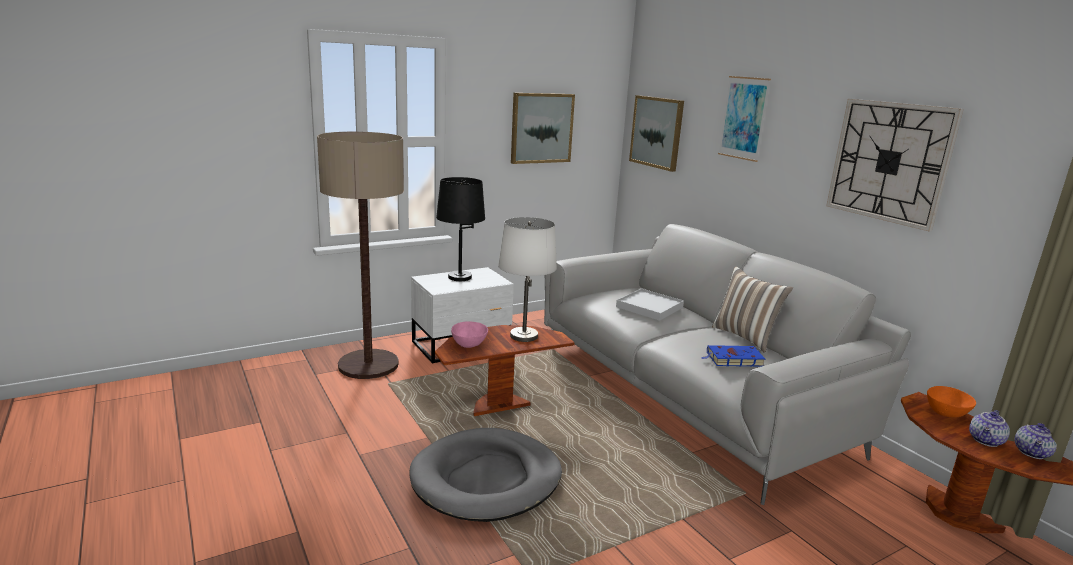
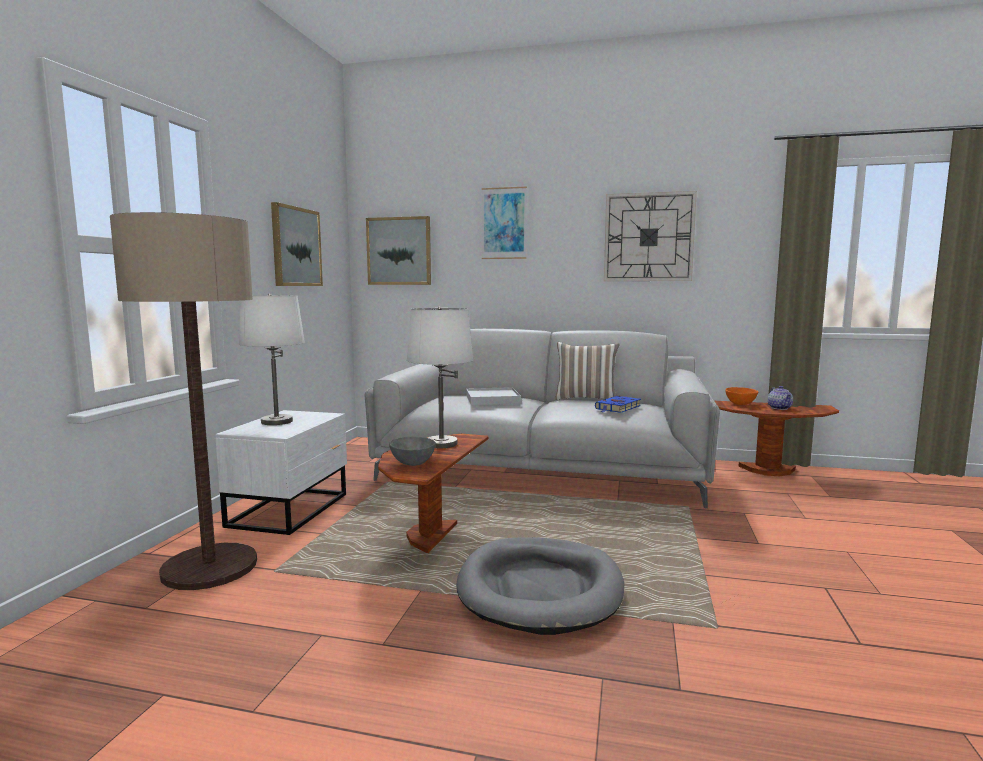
camera: 45 degrees left, 10 degrees down
black table lamp [436,177,485,281] -> white table lamp [239,294,305,425]
pink bowl [451,321,488,348] -> grey bowl [389,437,436,466]
teapot [1015,423,1057,459] -> none

